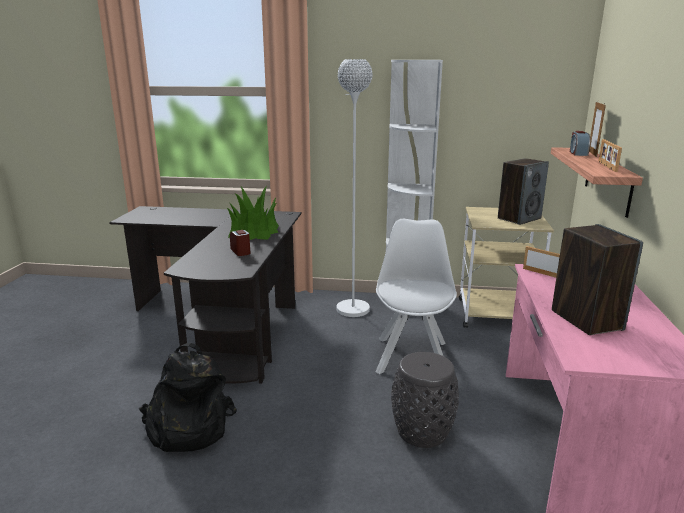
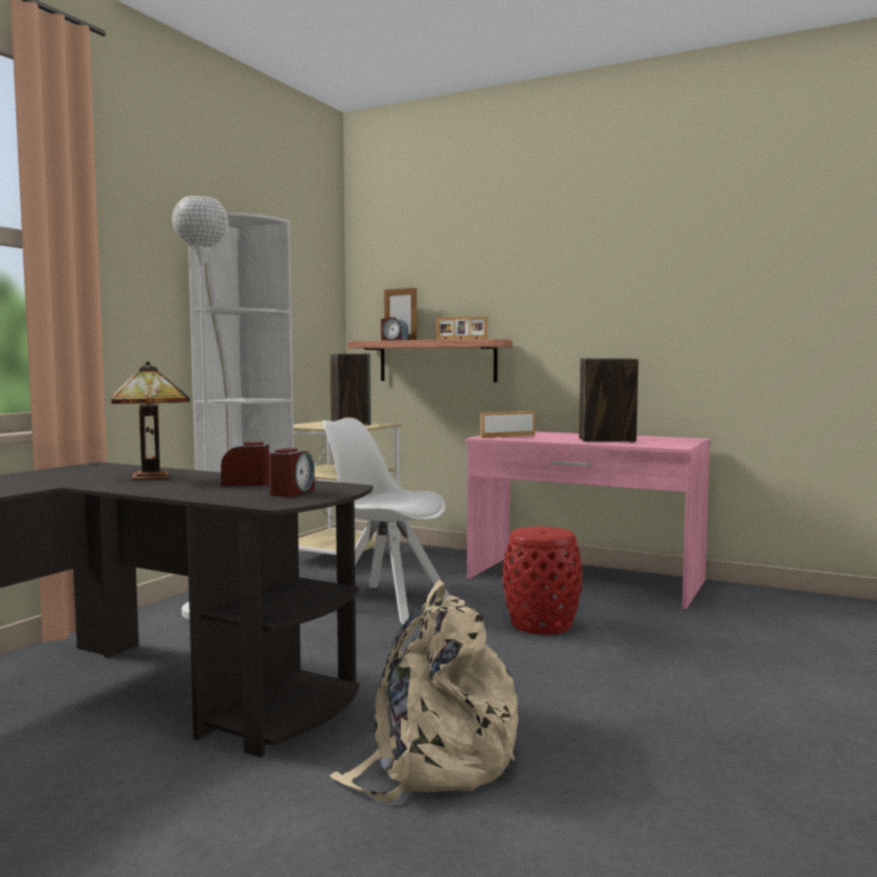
camera: 70 degrees left, 15 degrees down
black backpack [139,343,237,452] -> beige backpack [329,580,518,802]
potted plant [227,186,279,240] -> table lamp [111,361,190,480]
grey stool [391,352,459,448] -> red stool [503,526,583,635]
none -> alarm clock [268,448,315,497]

